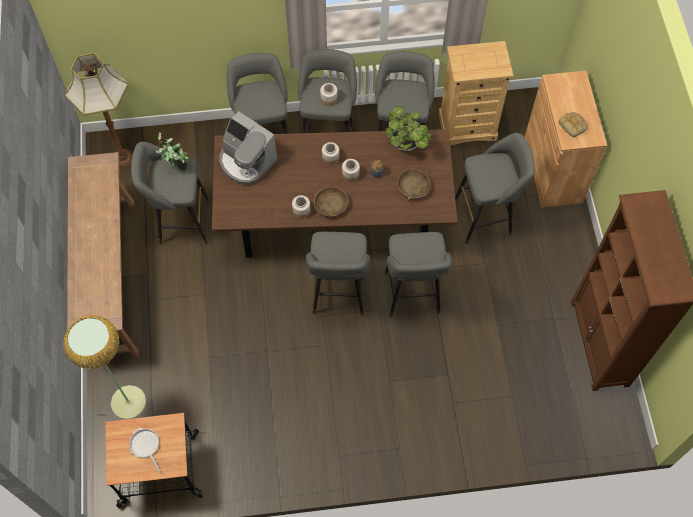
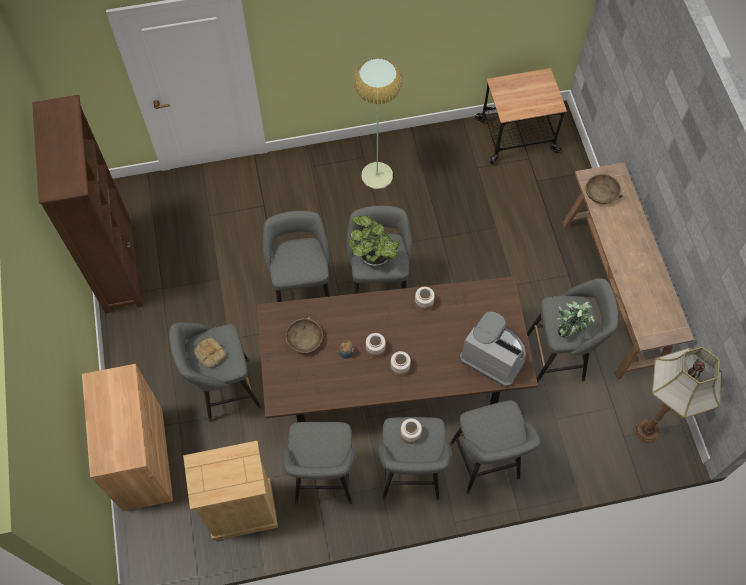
camera: 175 degrees right, 0 degrees up
floor lamp [63,315,146,419] -> floor lamp moved to [353,57,402,189]
frying pan [129,428,162,474] -> none
brown bowl [313,187,349,217] -> brown bowl moved to [585,174,623,204]
potted plant [385,106,432,151] -> potted plant moved to [348,216,399,266]
bread [559,112,588,137] -> bread moved to [194,338,226,368]

